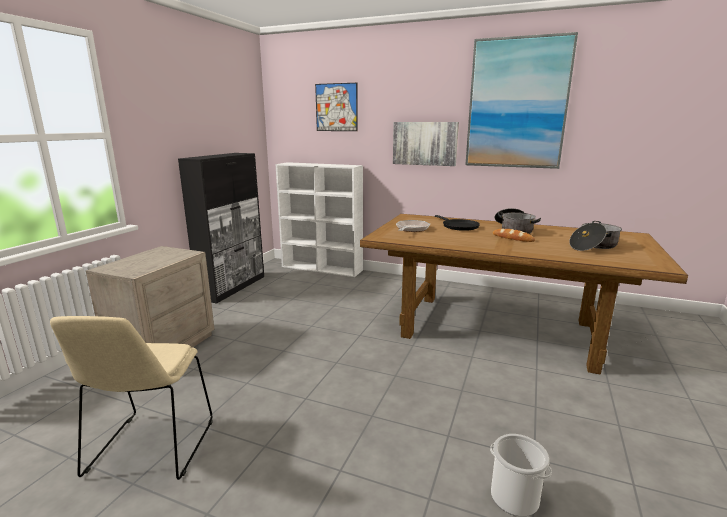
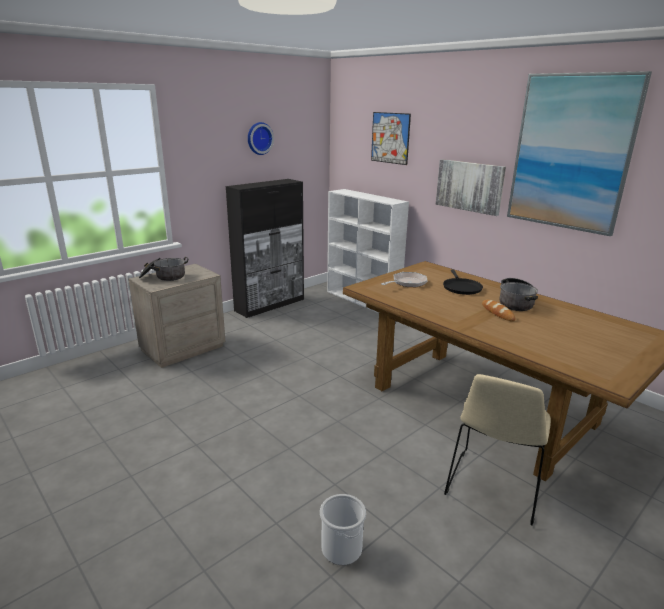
camera: 25 degrees right, 5 degrees up
beige chair [50,316,213,480] -> beige chair moved to [444,374,551,526]
cooking pot [569,221,622,251] -> cooking pot moved to [139,257,188,281]
none -> wall clock [248,122,274,155]

